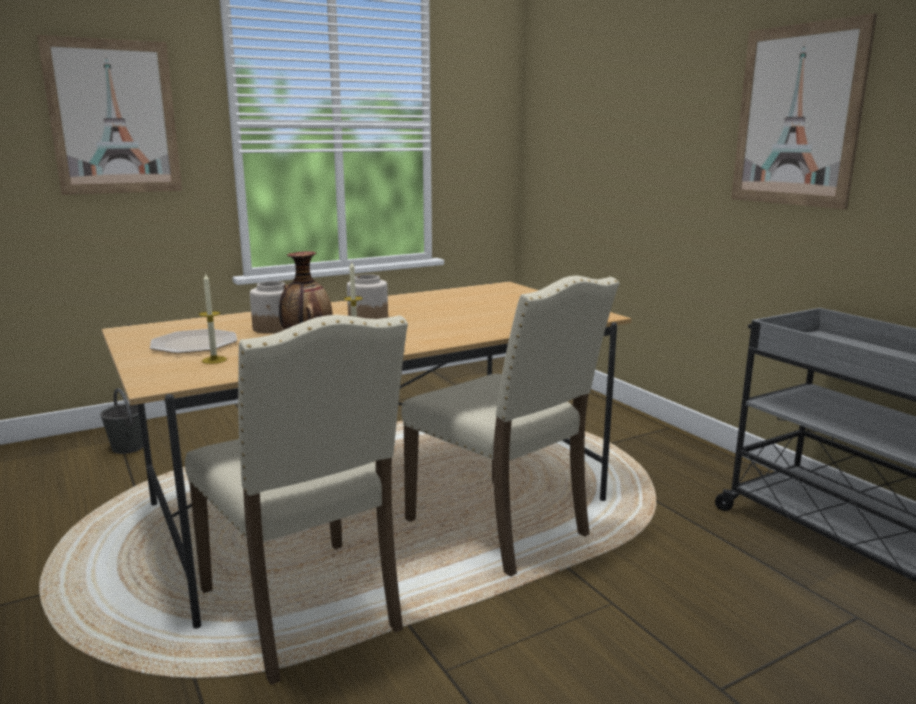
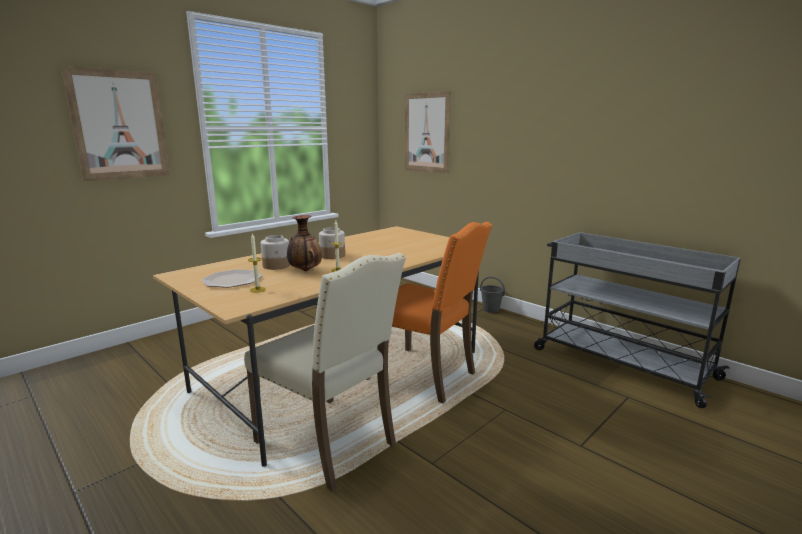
camera: 15 degrees left, 0 degrees up
grey bucket [100,388,143,454] -> grey bucket moved to [480,276,505,313]
beige chair [401,276,620,577] -> orange chair [366,222,493,404]
picture [731,13,877,209] -> picture moved to [405,91,451,174]

